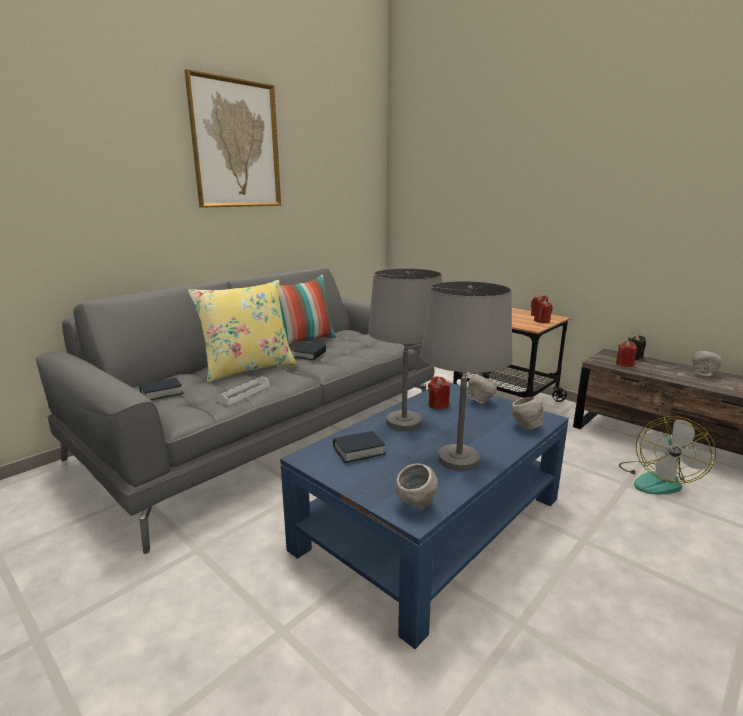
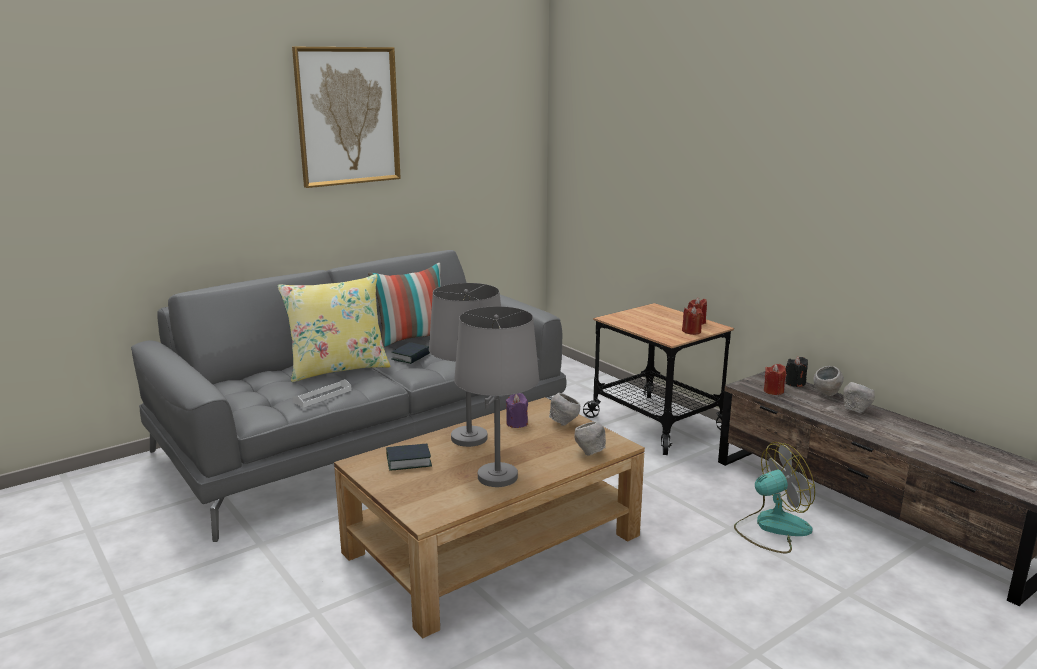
camera: 10 degrees right, 0 degrees up
book [139,378,184,400] -> none
blue coffee table [280,382,569,649] -> brown coffee table [334,397,645,638]
grey bowl [395,463,438,508] -> grey bowl moved to [813,366,844,396]
red candle [428,376,450,410] -> purple candle [506,393,528,428]
fan [619,416,716,495] -> fan turned 150 degrees counterclockwise [734,442,815,554]

